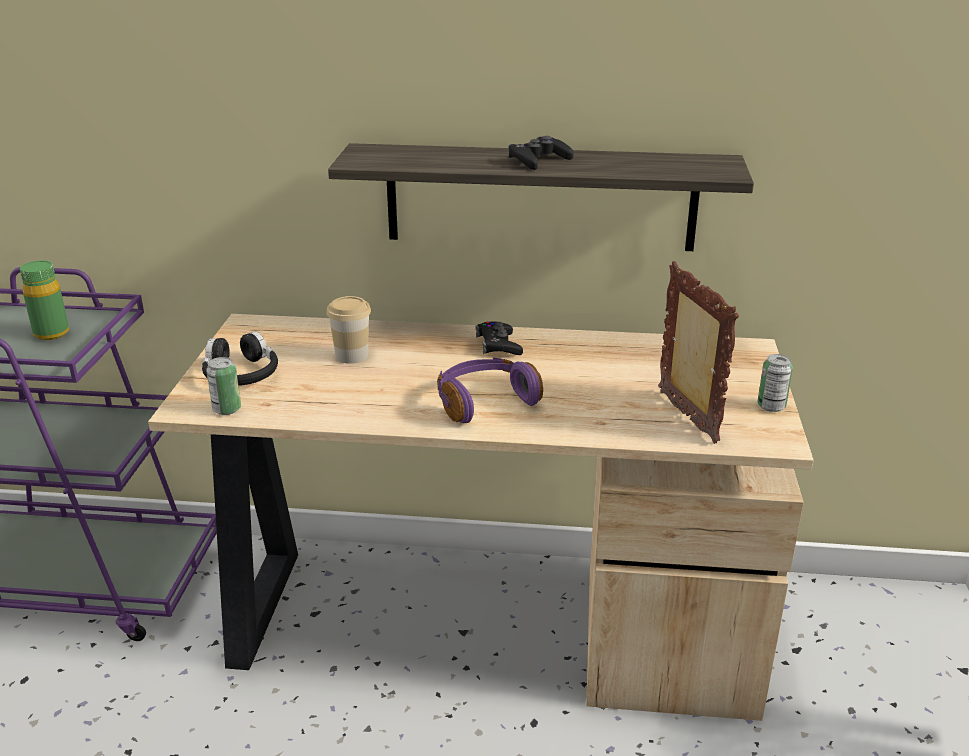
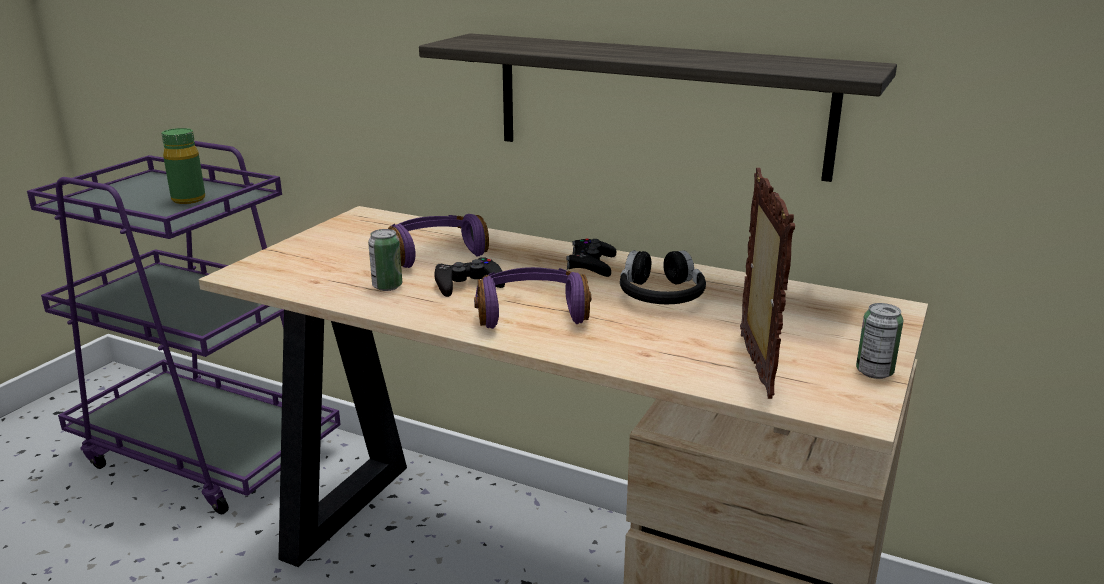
camera: 20 degrees right, 5 degrees down
black headphones [202,332,278,386] -> black headphones moved to [620,250,706,304]
can [206,357,241,415] -> can moved to [368,229,402,291]
cup [326,296,371,364] -> purple headphones [388,214,489,268]
black game controller [508,136,573,170] -> black game controller moved to [434,257,505,297]

